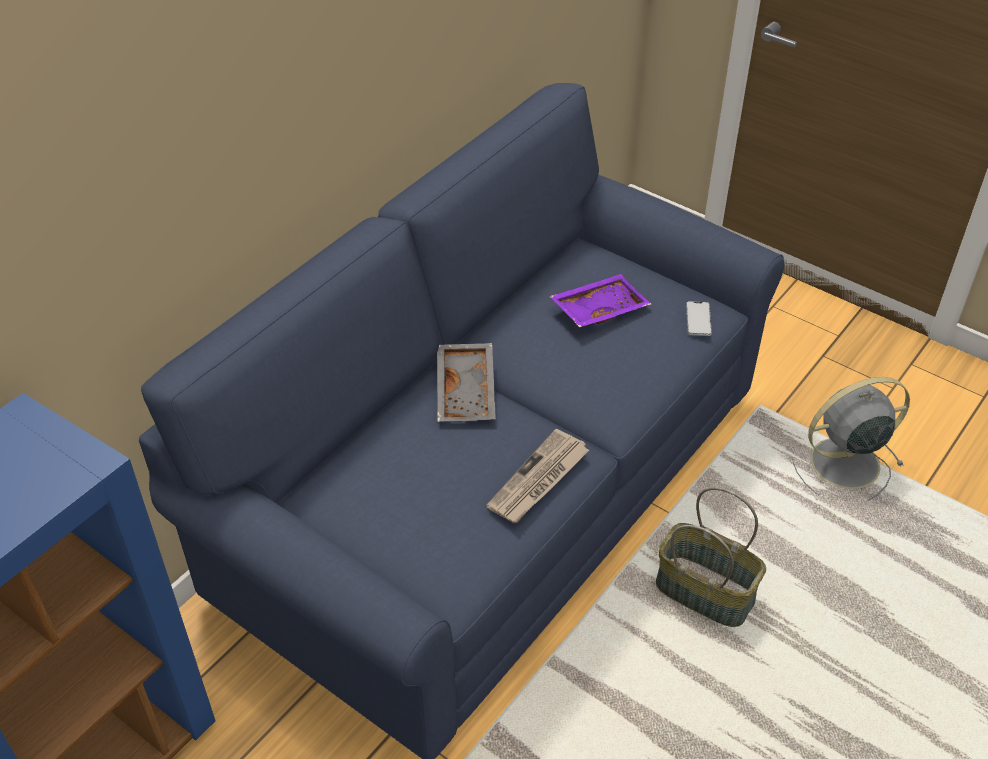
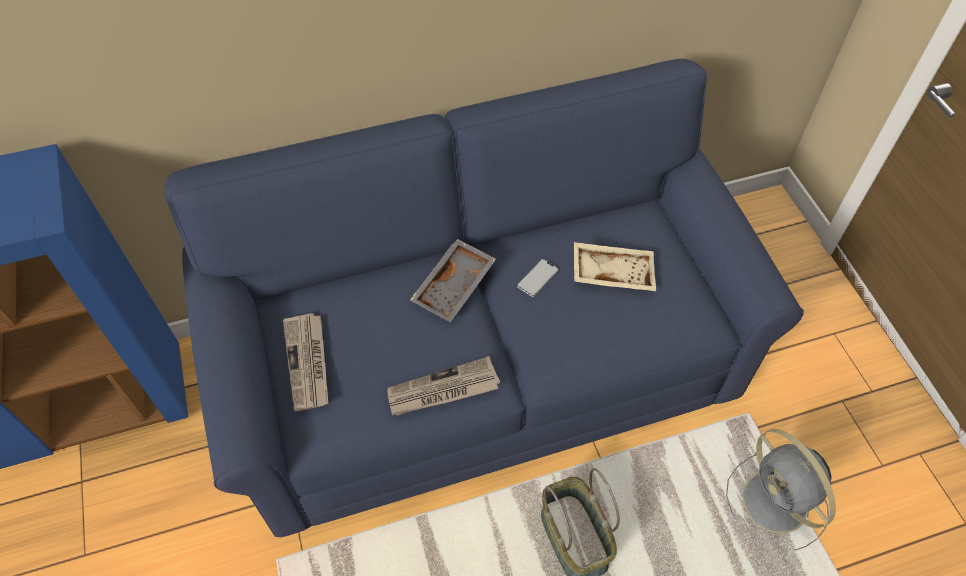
camera: 35 degrees right, 10 degrees up
purple tray [550,274,651,327] -> beige tray [574,242,656,291]
phone [686,301,712,336] -> phone moved to [517,259,559,297]
grey fan [793,377,910,501] -> grey fan turned 135 degrees counterclockwise [726,429,836,550]
none -> newspaper [283,313,328,411]

